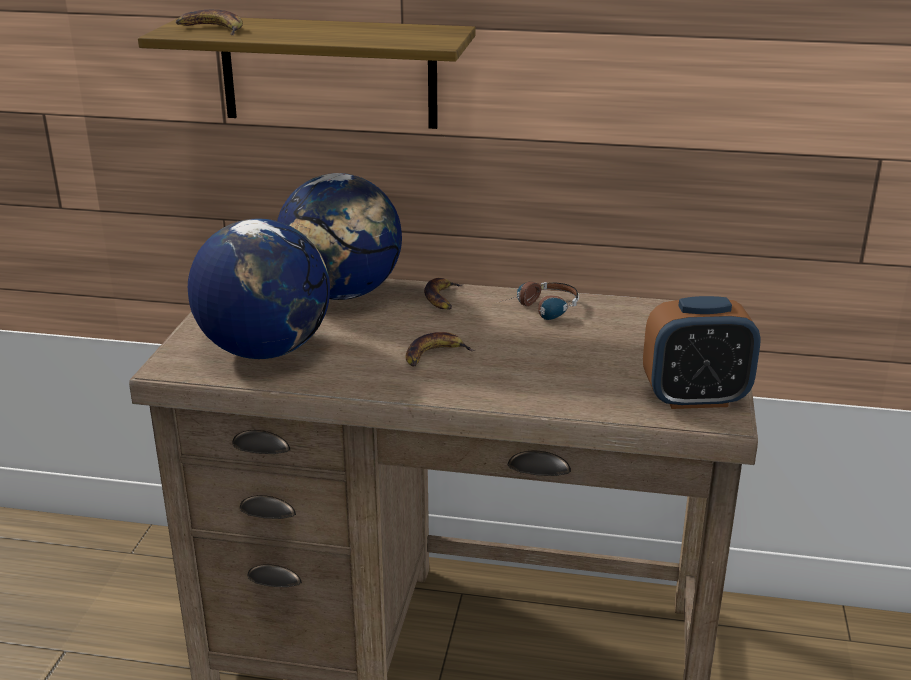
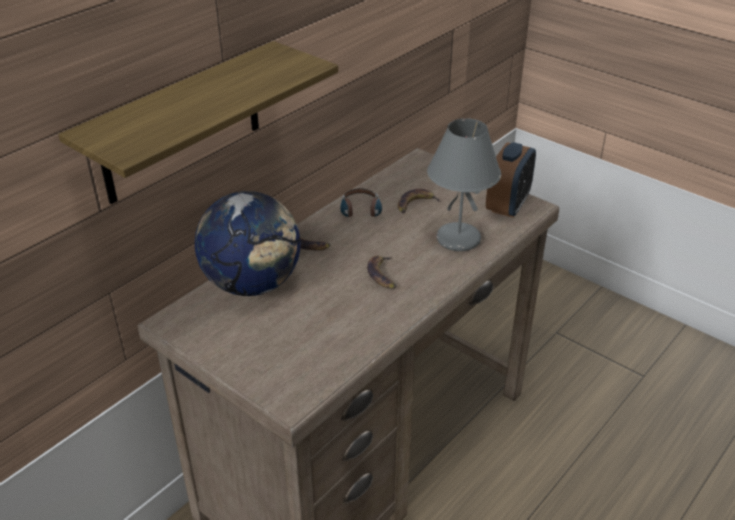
camera: 60 degrees left, 10 degrees up
banana [176,10,243,35] -> banana moved to [398,189,442,213]
globe [188,219,330,359] -> none
none -> grey table lamp [427,118,501,251]

